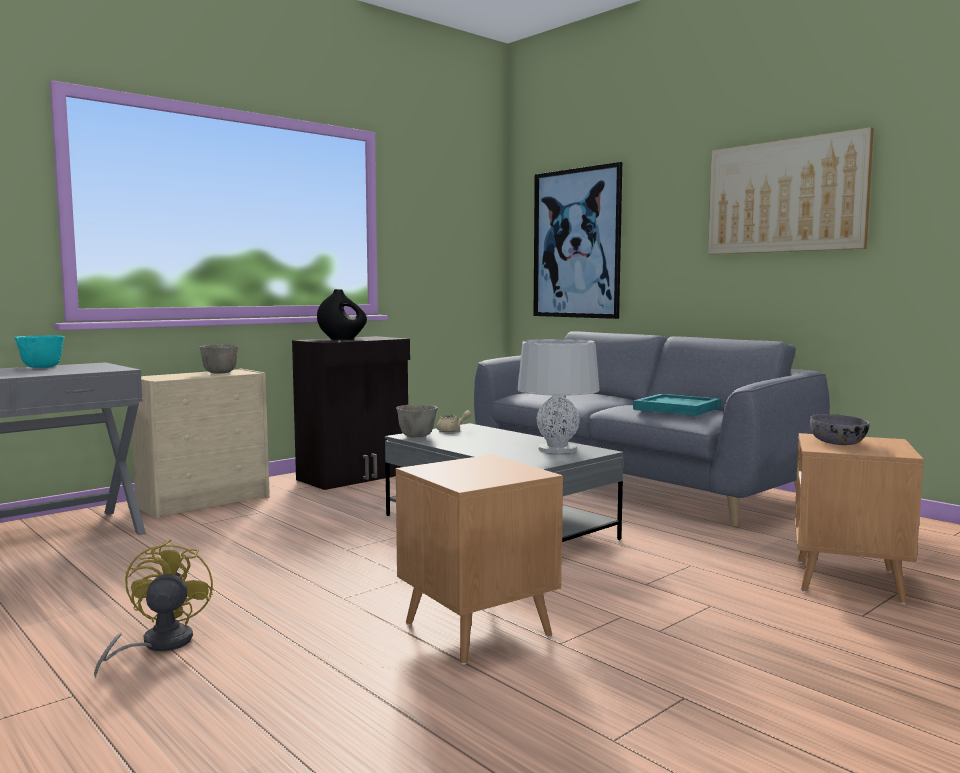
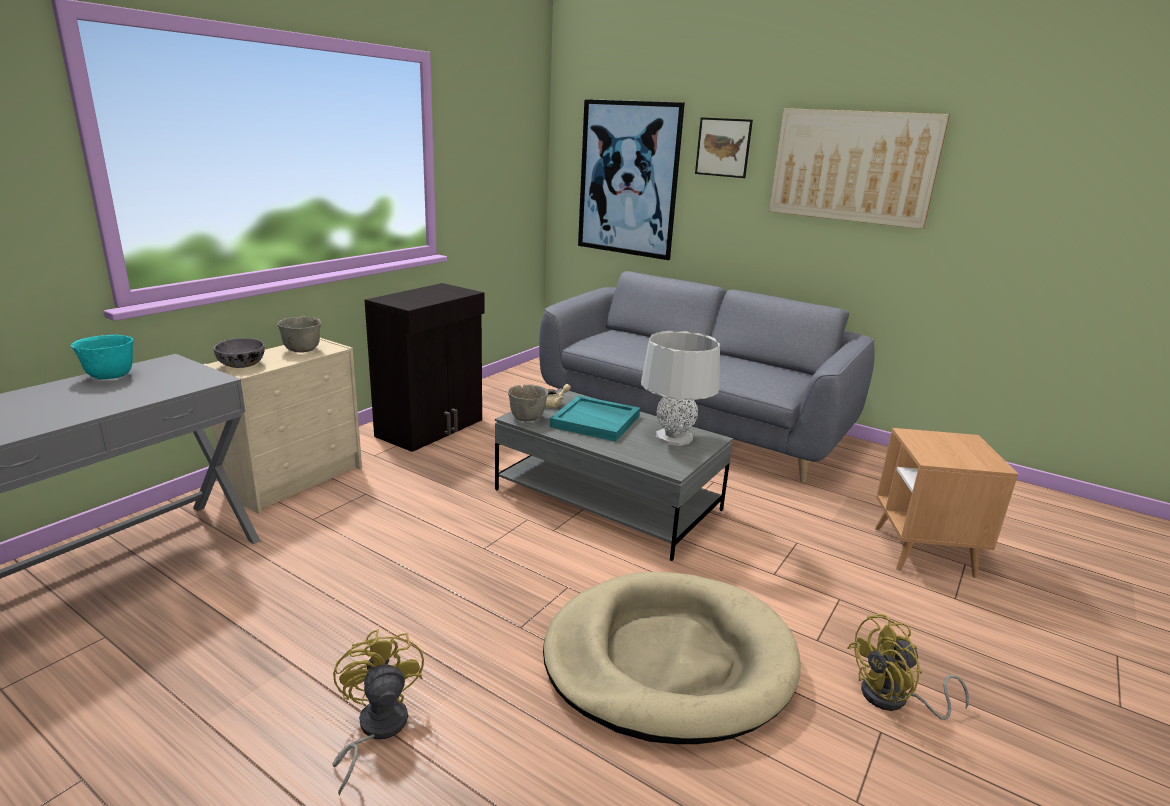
camera: 15 degrees left, 15 degrees up
black vase [317,289,367,339] -> none
brown side table [396,455,563,665] -> beige dog bed [543,572,801,744]
turquoise tray [633,394,721,416] -> turquoise tray moved to [550,395,640,442]
grey bowl [810,414,870,445] -> grey bowl moved to [214,338,265,368]
none -> picture [695,117,753,178]
none -> yellow fan [847,614,969,720]

